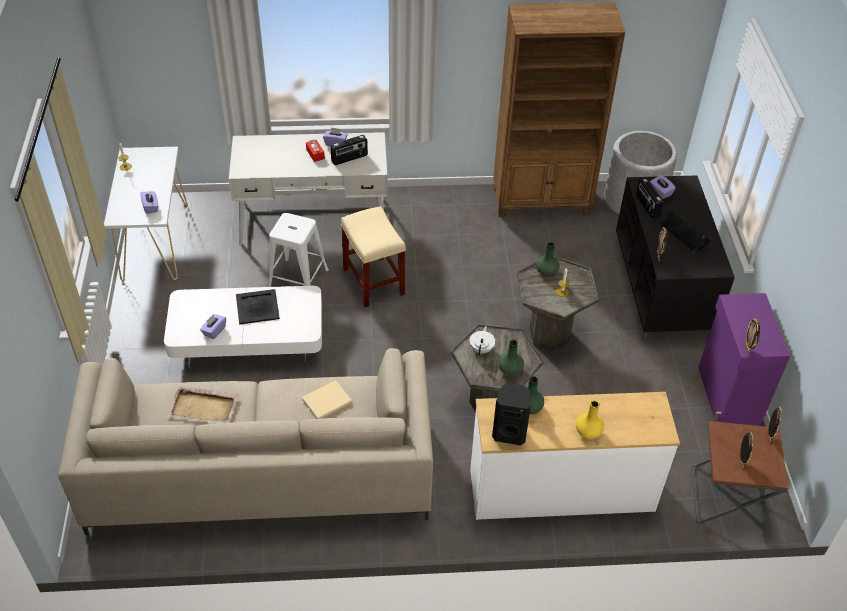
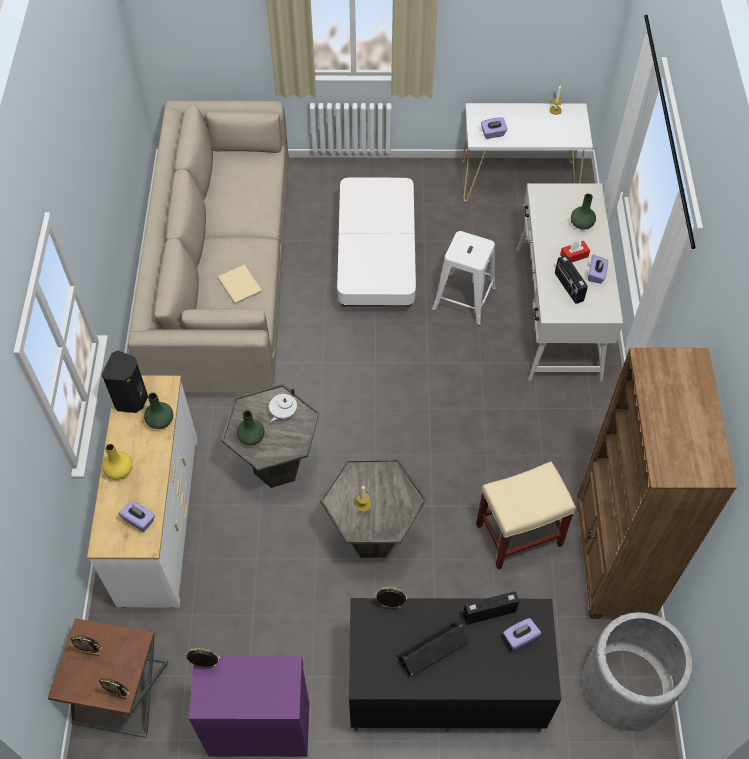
camera: 95 degrees right, 10 degrees up
beige tray [167,386,239,423] -> none
purple tissue box [200,314,226,339] -> purple tissue box moved to [119,501,155,532]
black tray [236,289,280,325] -> none
beige stool [341,206,406,307] -> beige stool moved to [476,461,576,569]
white teapot [470,326,495,356] -> white teapot turned 105 degrees clockwise [269,389,297,422]
green vase [536,242,560,276] -> green vase moved to [571,194,596,229]

